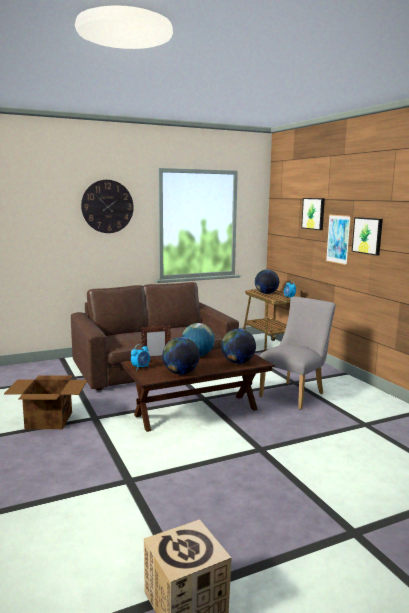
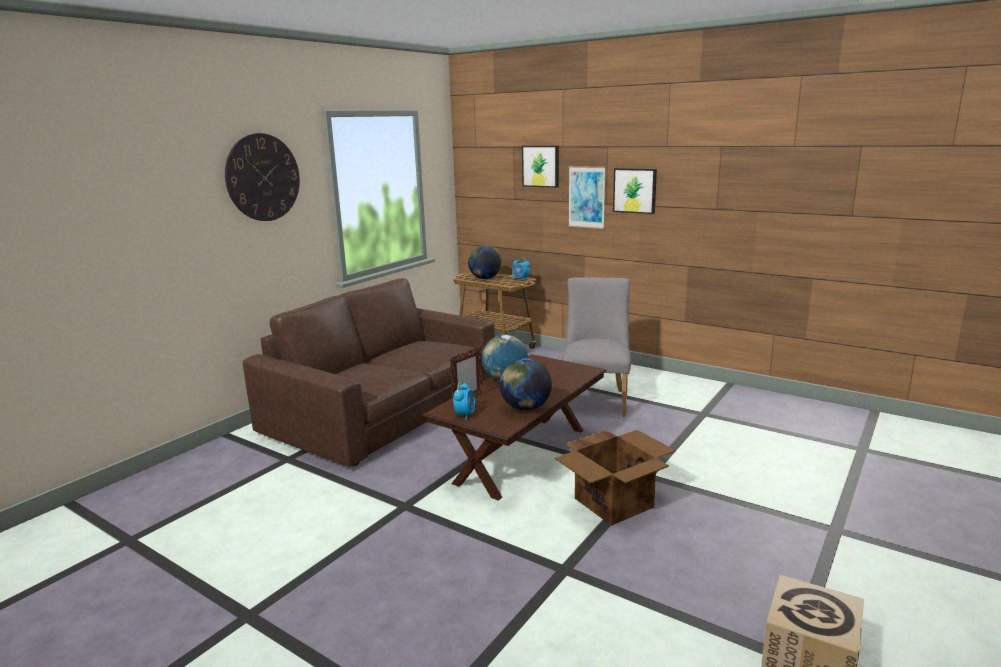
camera: 30 degrees left, 5 degrees up
cardboard box [4,375,88,429] -> cardboard box moved to [555,430,676,526]
globe [221,329,256,364] -> none

